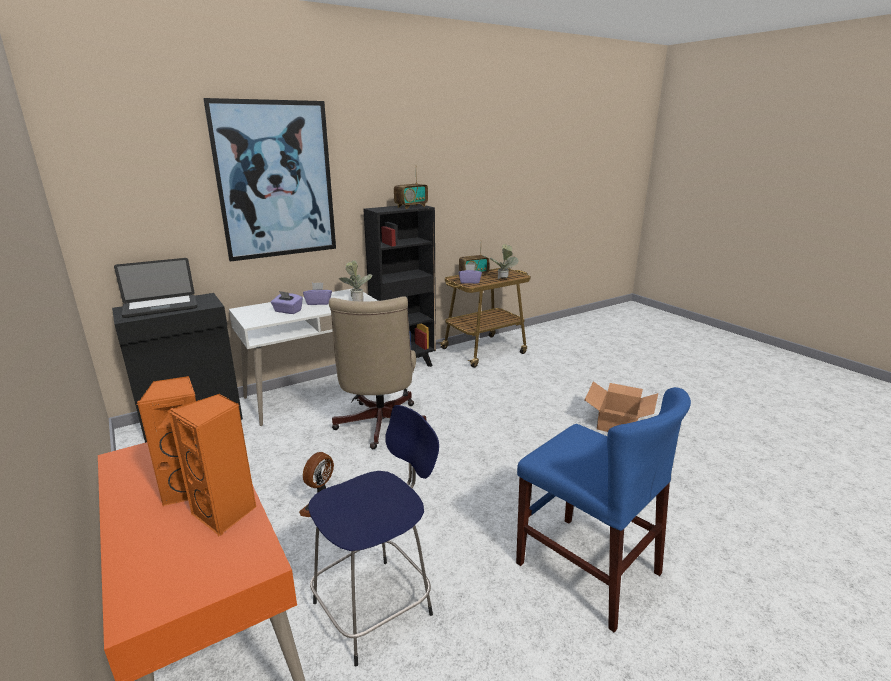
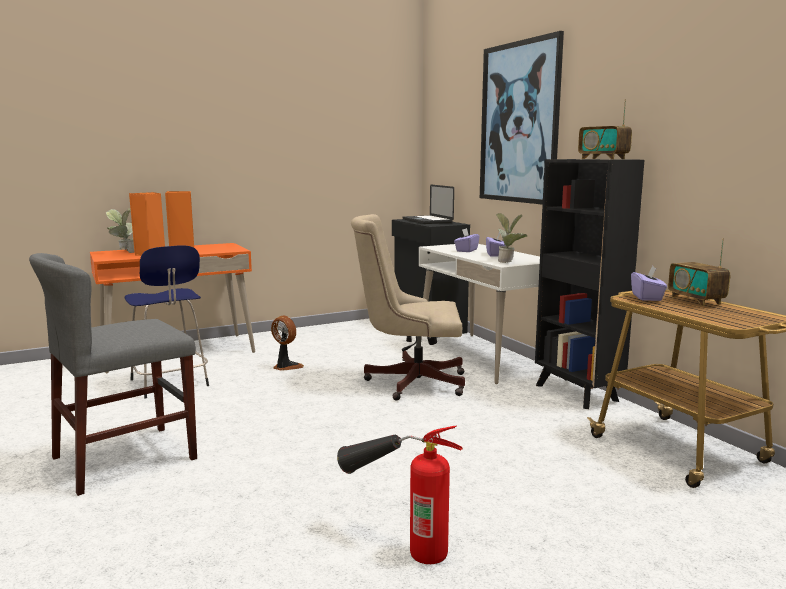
camera: 95 degrees right, 10 degrees down
potted plant [490,244,519,279] -> potted plant moved to [106,208,134,253]
blue chair [516,387,691,633] -> grey chair [29,253,197,496]
cardboard box [585,381,658,432] -> fire extinguisher [337,425,463,564]

